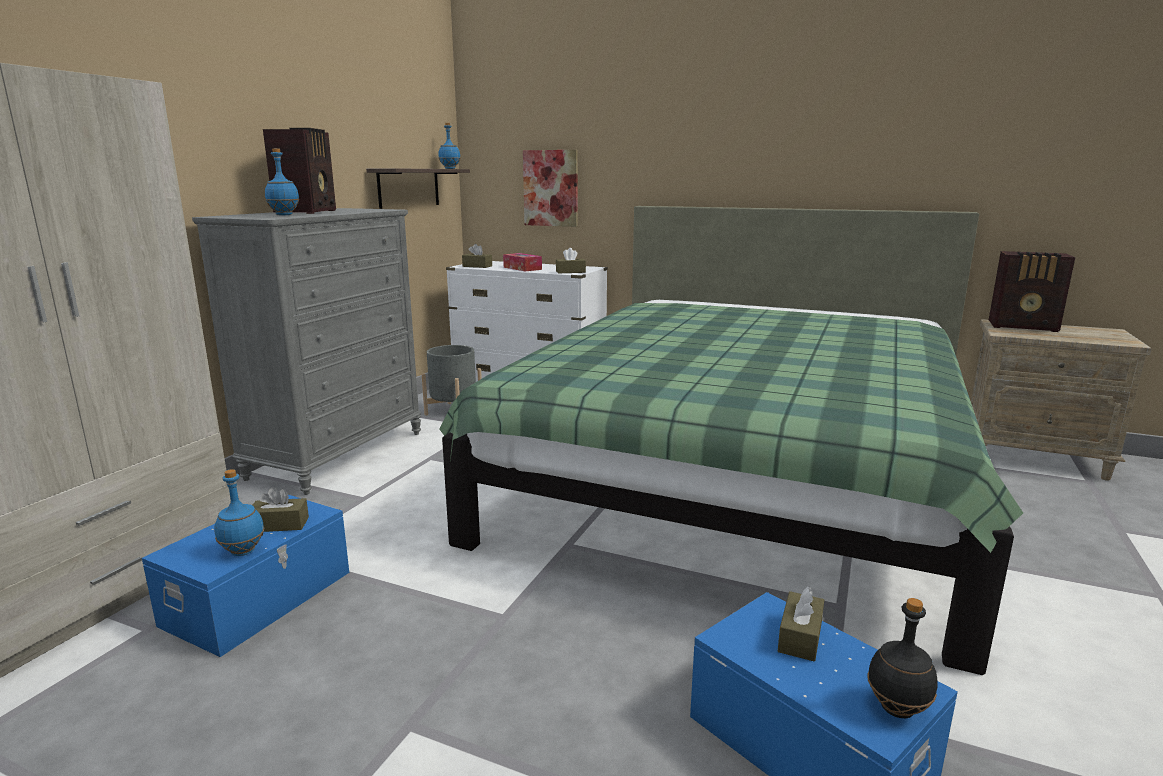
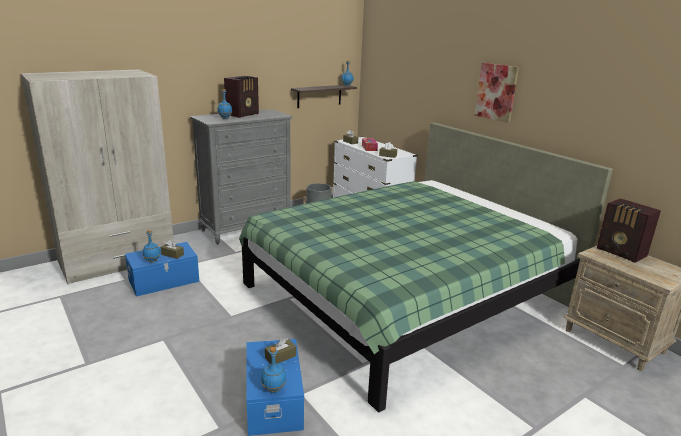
camera: 30 degrees right, 5 degrees up
picture [523,150,578,227] -> picture moved to [475,63,519,123]
black bottle [868,598,938,718] -> blue bottle [261,347,286,393]

